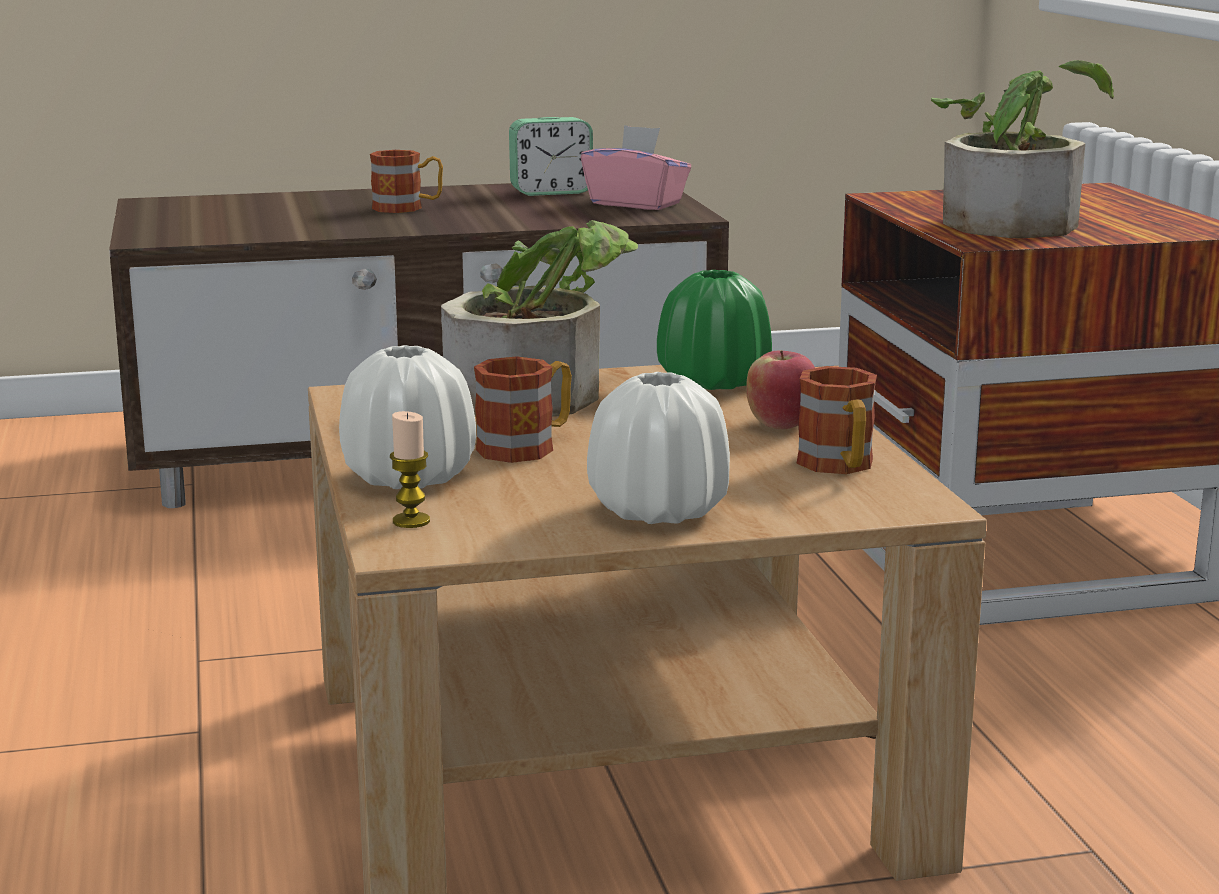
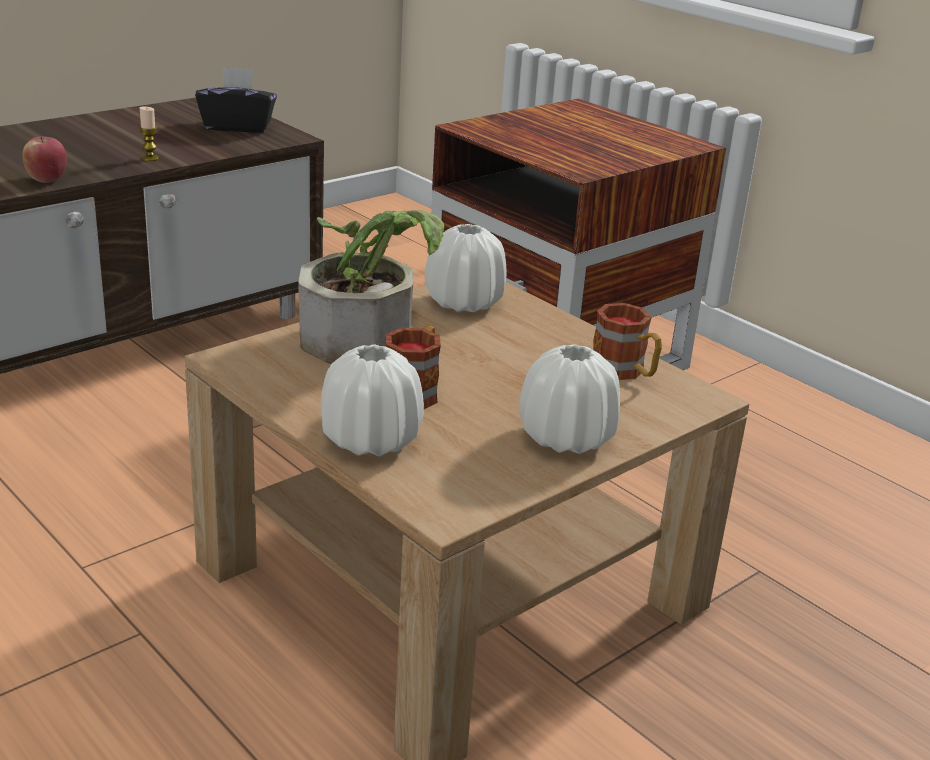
camera: 30 degrees left, 10 degrees up
mug [370,150,443,213] -> none
candle [390,411,430,528] -> candle moved to [139,106,159,161]
alarm clock [509,117,593,196] -> none
pink tissue box [581,125,691,210] -> black tissue box [195,67,277,133]
green vase [657,270,772,390] -> white vase [425,224,507,312]
apple [746,350,815,430] -> apple moved to [23,136,67,183]
potted plant [931,60,1114,238] -> none

